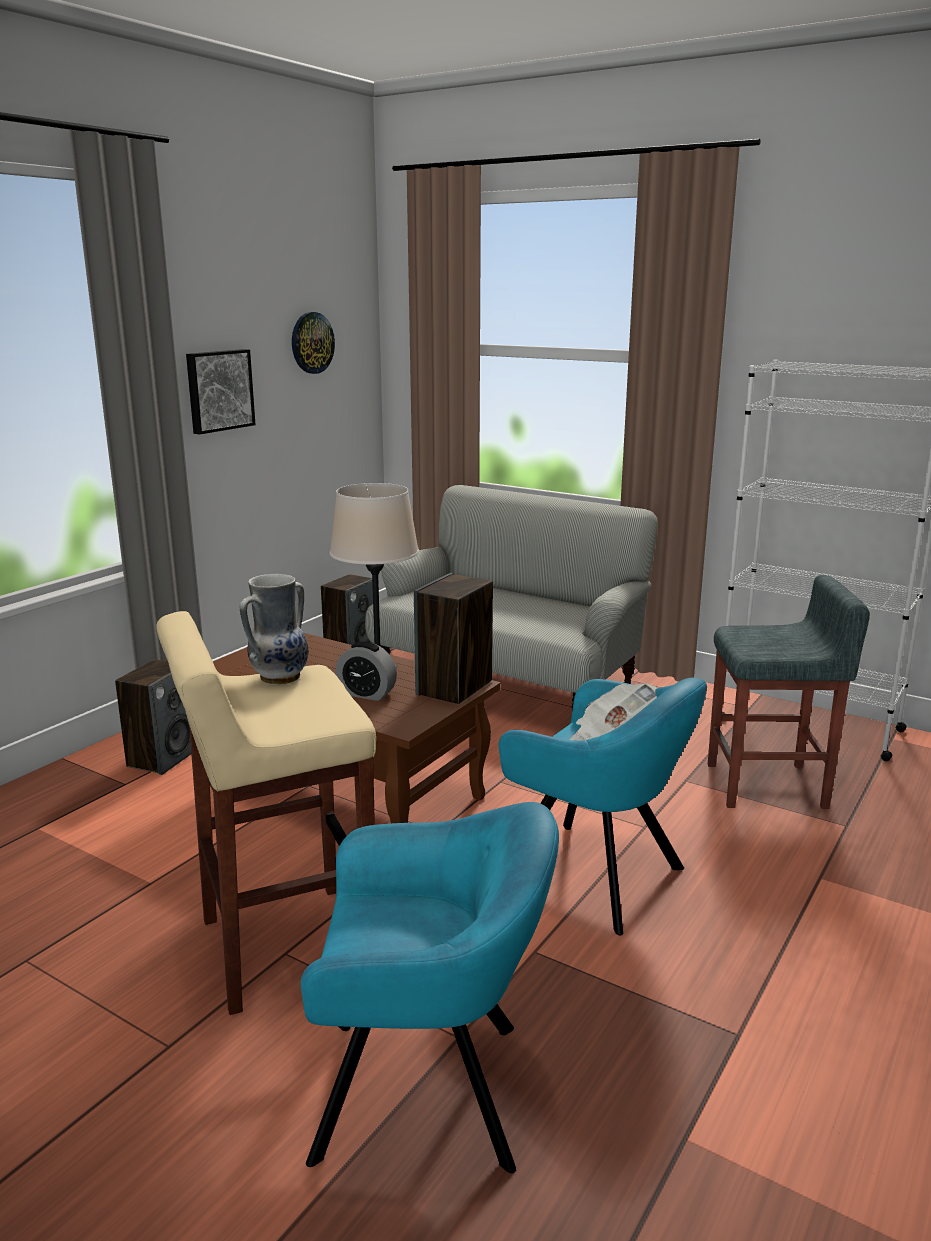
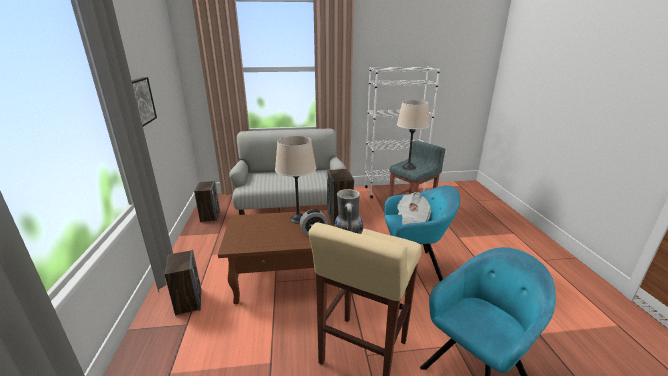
camera: 40 degrees left, 5 degrees up
wall clock [292,312,335,374] -> none
none -> beige table lamp [397,100,430,170]

